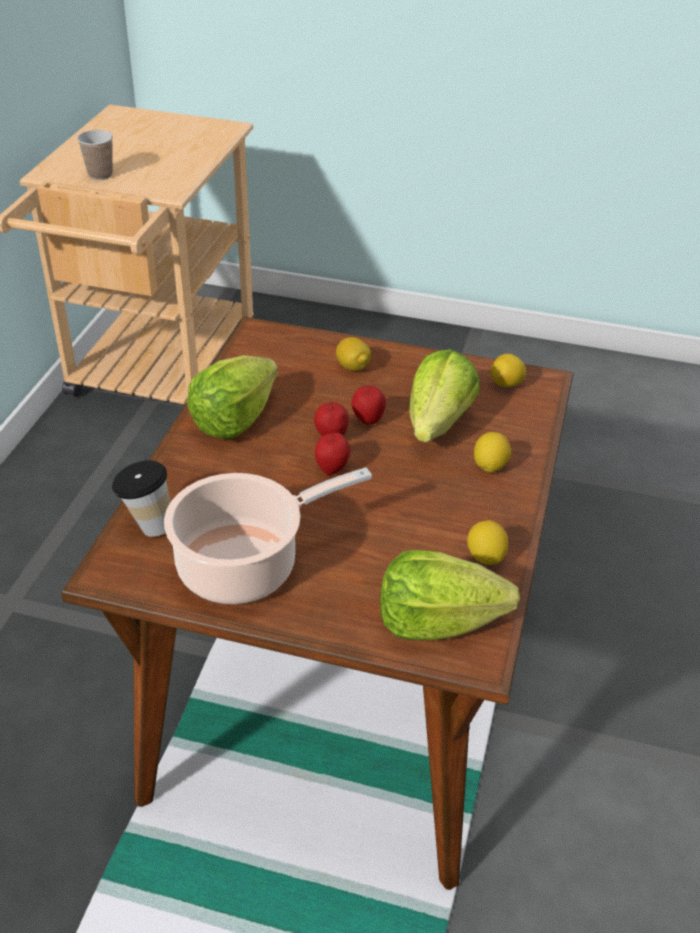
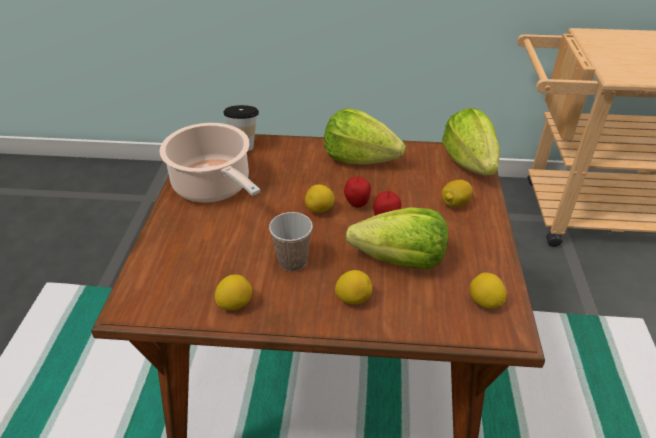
camera: 80 degrees right, 0 degrees up
cup [77,130,113,180] -> cup moved to [269,212,313,272]
apple [315,432,350,475] -> lemon [305,184,335,213]
lettuce [380,550,520,640] -> lettuce moved to [442,108,500,175]

